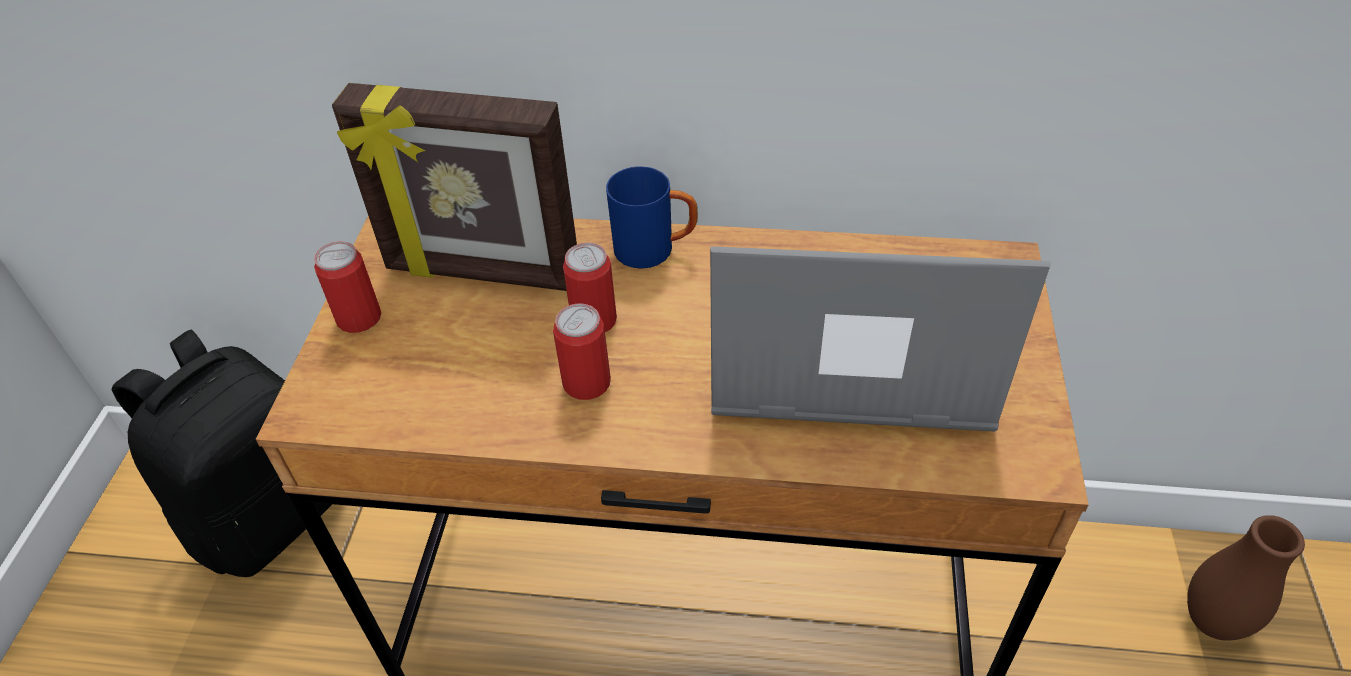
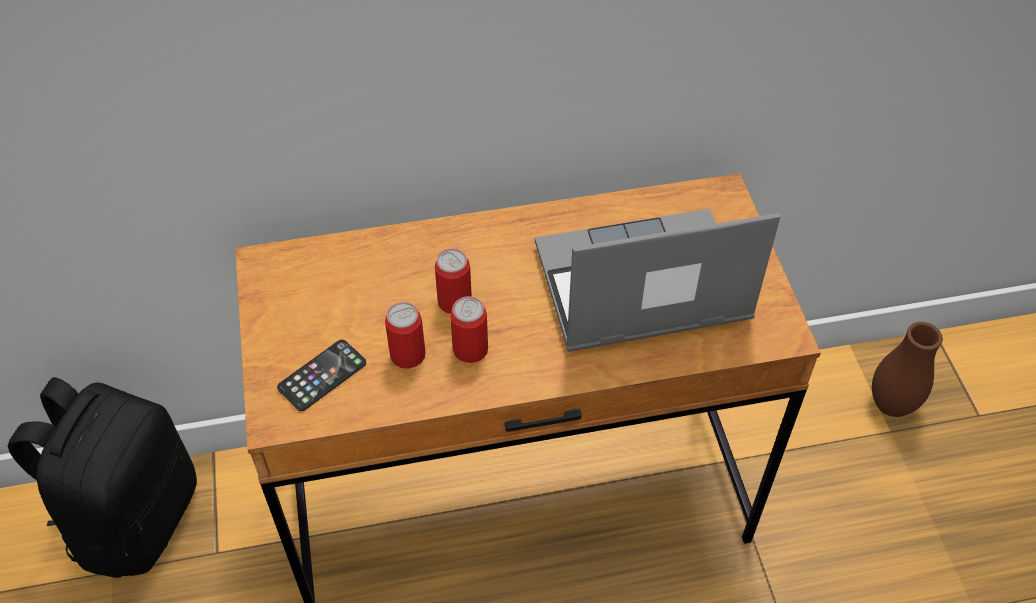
camera: 20 degrees left, 5 degrees up
can [314,241,381,333] -> can moved to [385,302,426,369]
picture frame [332,83,577,291] -> none
blue mug [606,166,698,269] -> none
none -> phone [277,340,366,411]

